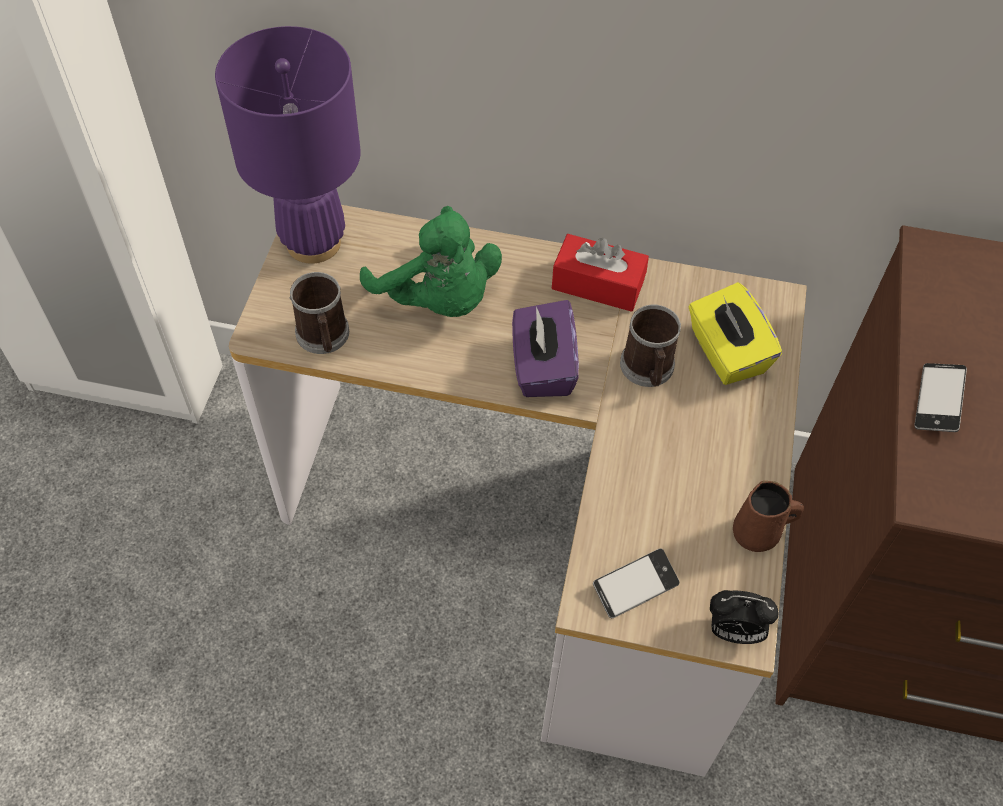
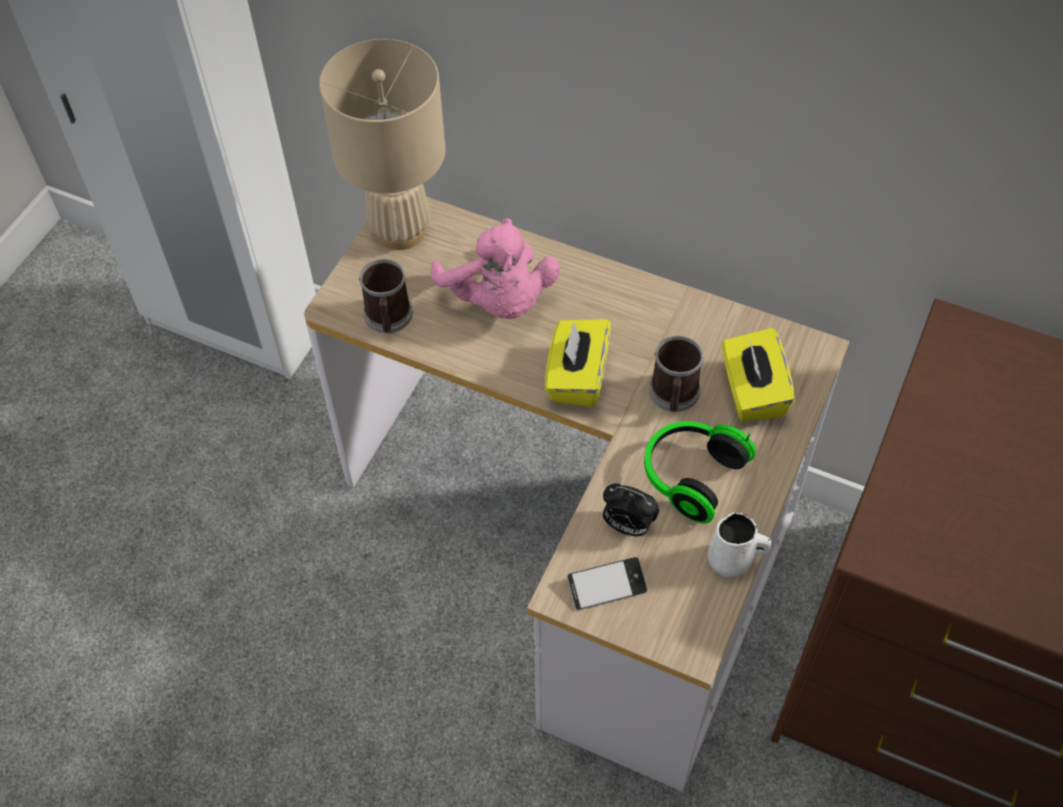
camera: 15 degrees right, 0 degrees up
purple table lamp [215,26,361,264] -> beige table lamp [319,39,445,250]
green plush toy [360,206,502,317] -> pink plush toy [431,218,560,319]
purple tissue box [512,300,579,397] -> yellow tissue box [545,319,611,407]
red tissue box [552,234,649,312] -> none
alarm clock [710,590,779,644] -> alarm clock moved to [603,483,659,536]
brown mug [733,481,804,552] -> white mug [708,512,771,578]
phone [914,363,967,432] -> none
none -> headphones [644,421,756,524]

